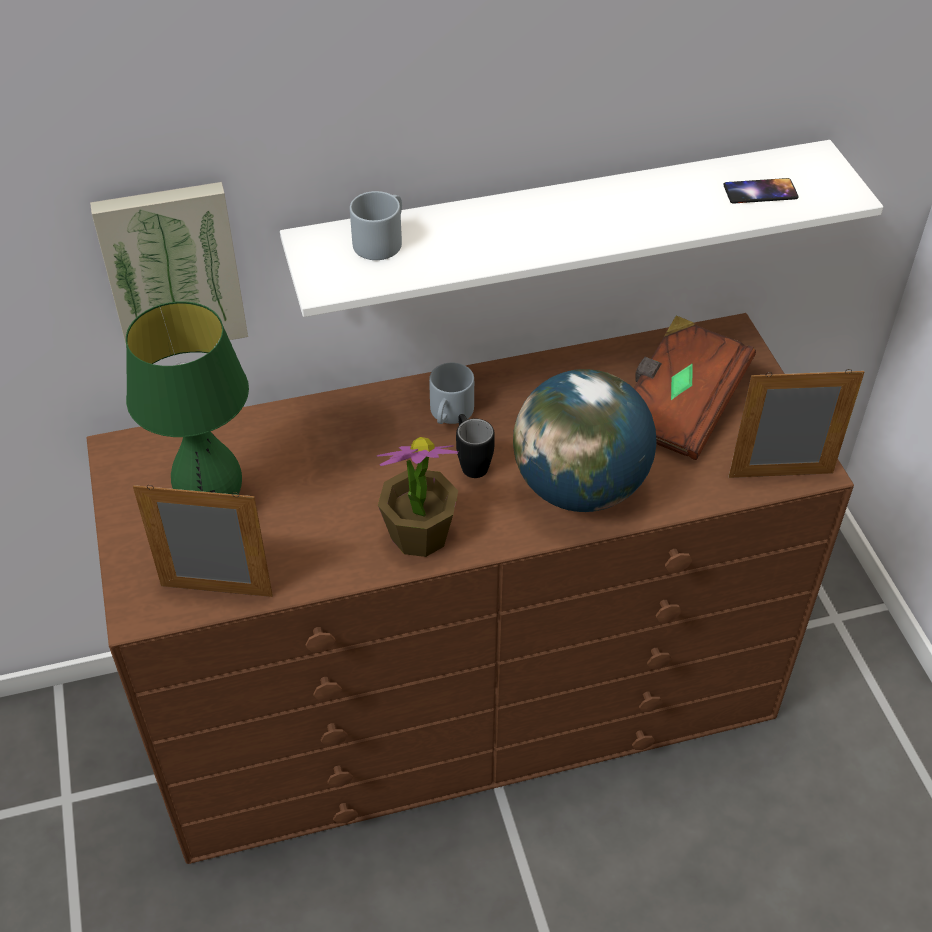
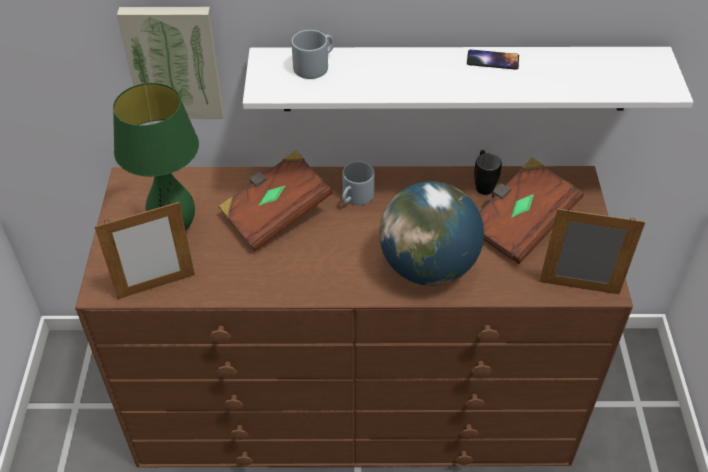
camera: 15 degrees right, 0 degrees up
picture frame [133,485,273,597] -> picture frame turned 135 degrees clockwise [94,202,195,299]
potted plant [377,437,458,557] -> none
black mug [456,414,495,478] -> black mug moved to [474,150,502,195]
phone [723,178,799,204] -> phone moved to [467,50,519,70]
none -> brown book [219,150,333,251]

